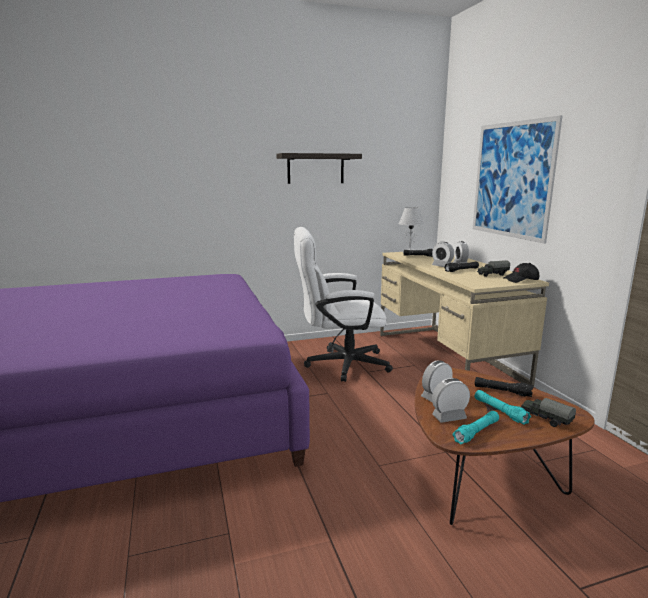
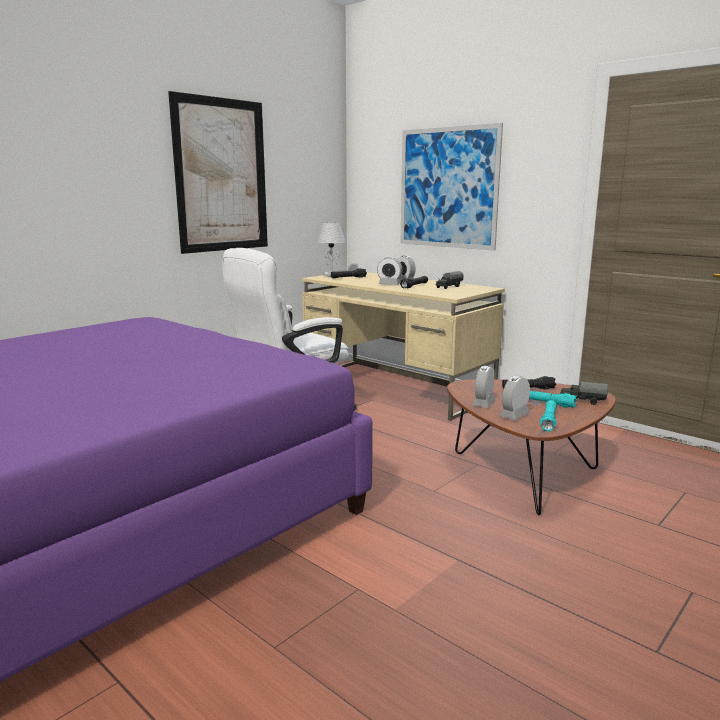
camera: 30 degrees left, 0 degrees up
shelf [276,153,362,184] -> picture [168,91,268,254]
black cap [504,263,539,283] -> none

